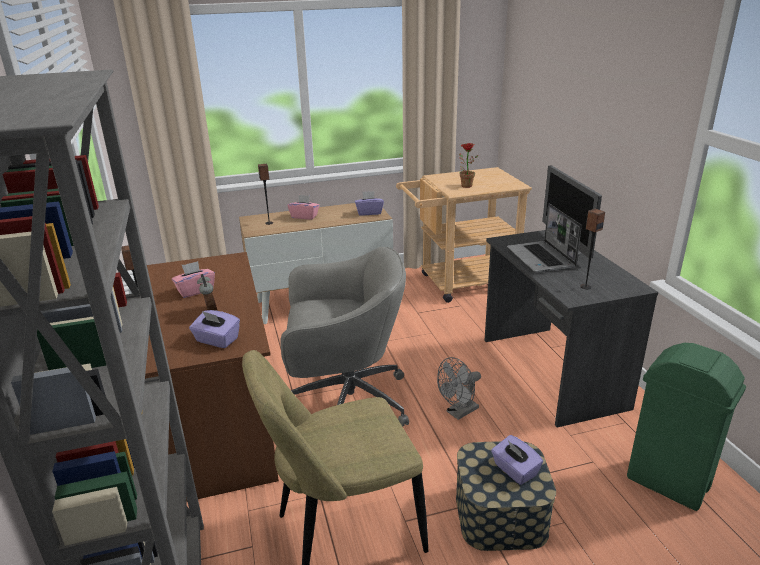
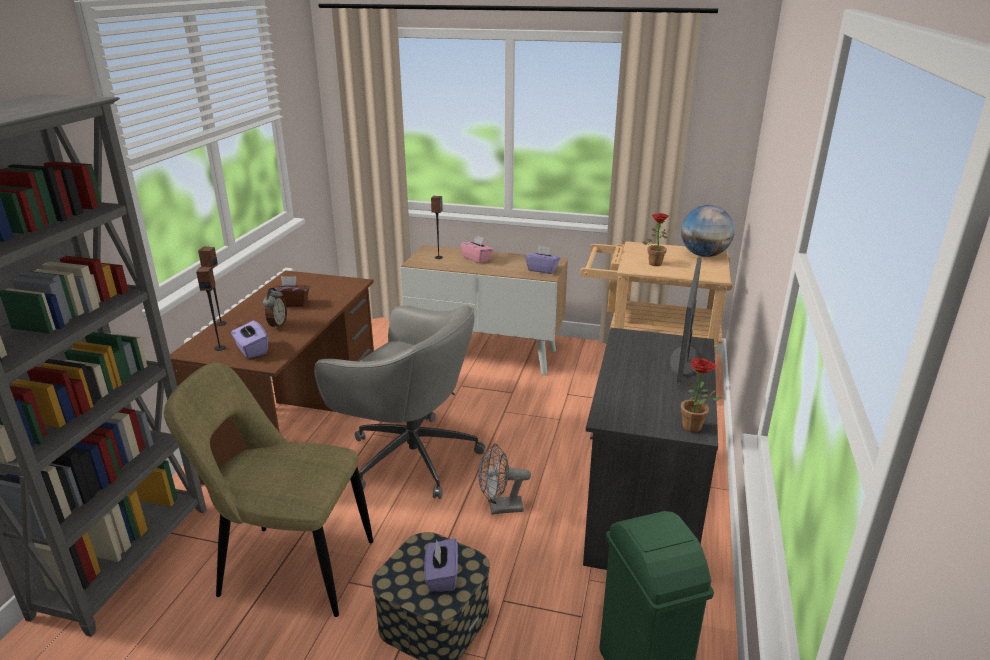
camera: 30 degrees right, 0 degrees up
pink tissue box [172,261,215,298] -> brown tissue box [269,276,309,307]
laptop [507,203,582,273] -> none
speaker [580,209,605,289] -> speaker moved to [196,267,226,351]
none -> potted plant [680,358,722,433]
none -> globe [681,205,735,257]

